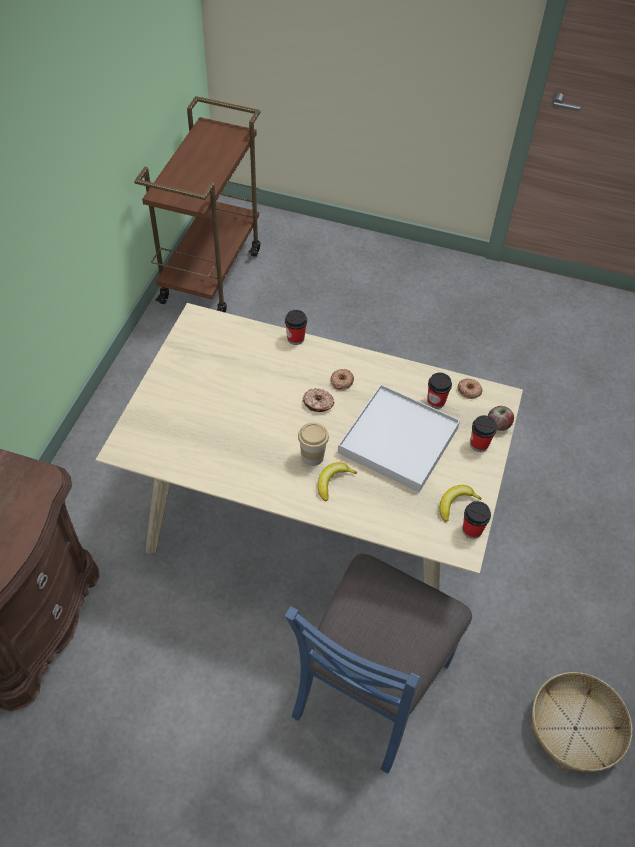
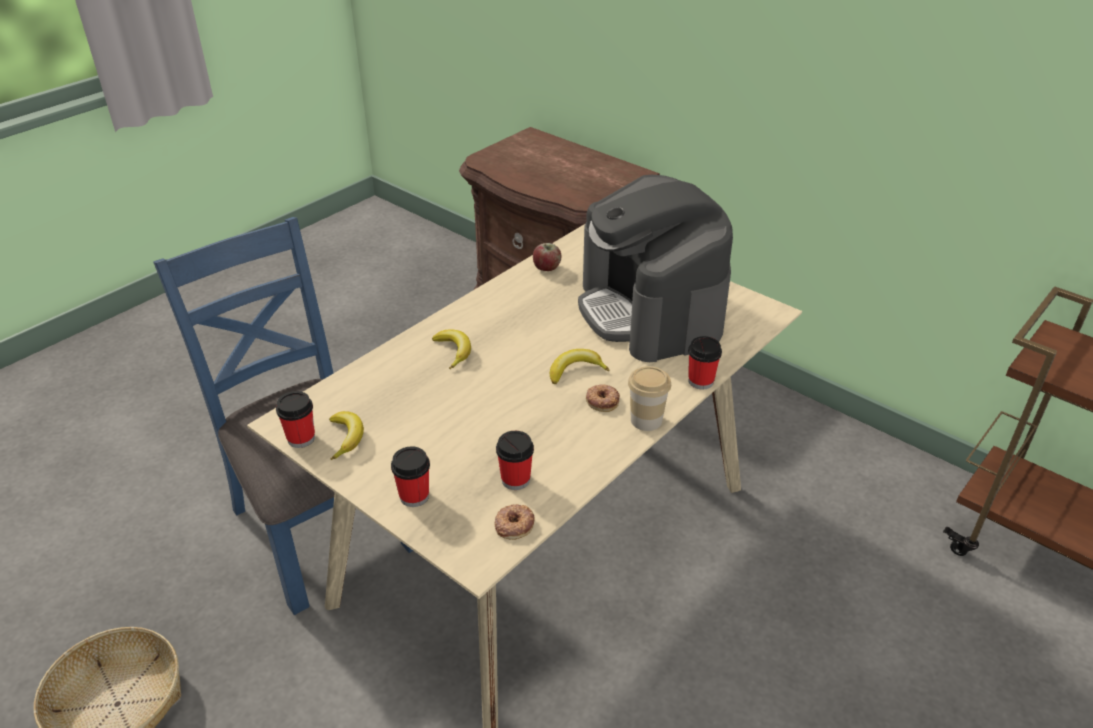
camera: 115 degrees right, 15 degrees down
cup [298,423,329,466] -> cup moved to [628,366,671,431]
donut [303,388,334,412] -> banana [550,349,610,384]
white tray [338,384,460,492] -> none
apple [488,406,514,431] -> apple moved to [533,243,561,271]
none -> coffee machine [578,175,733,362]

